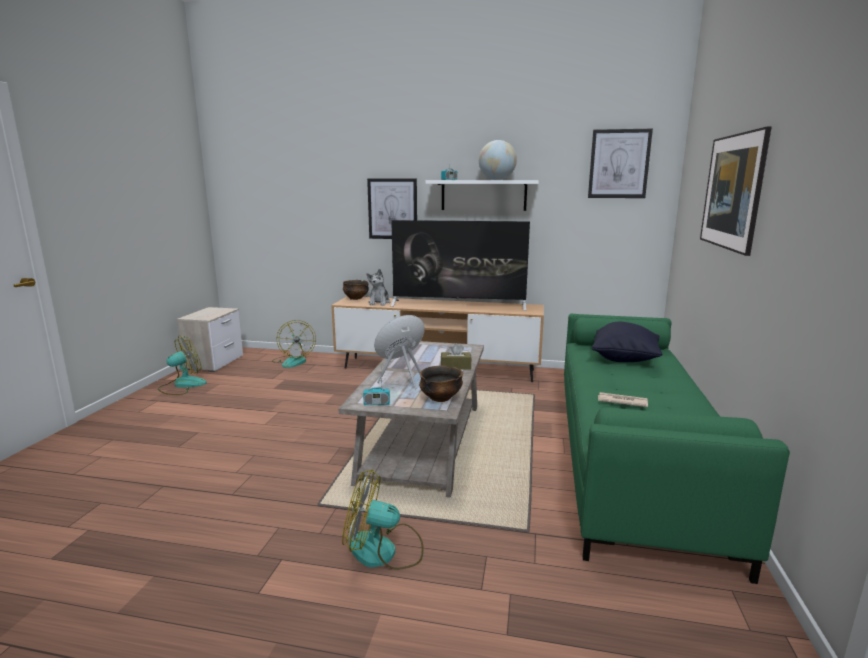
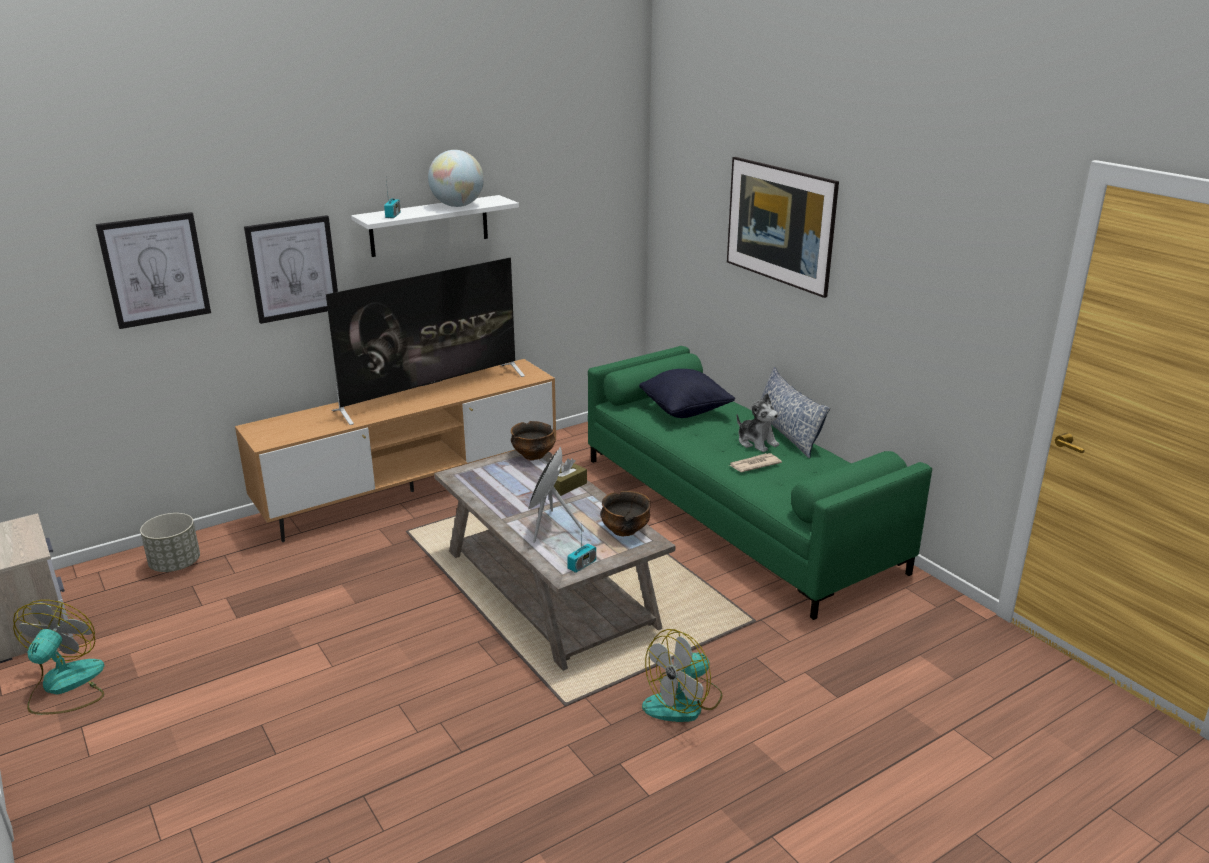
camera: 45 degrees left, 10 degrees up
fan [272,320,316,368] -> grey planter [140,513,200,572]
bowl [343,280,369,300] -> bowl moved to [511,421,555,460]
plush toy [367,269,390,306] -> plush toy moved to [737,393,779,452]
picture [588,129,653,198] -> picture moved to [96,212,211,329]
none -> pillow [761,367,830,458]

